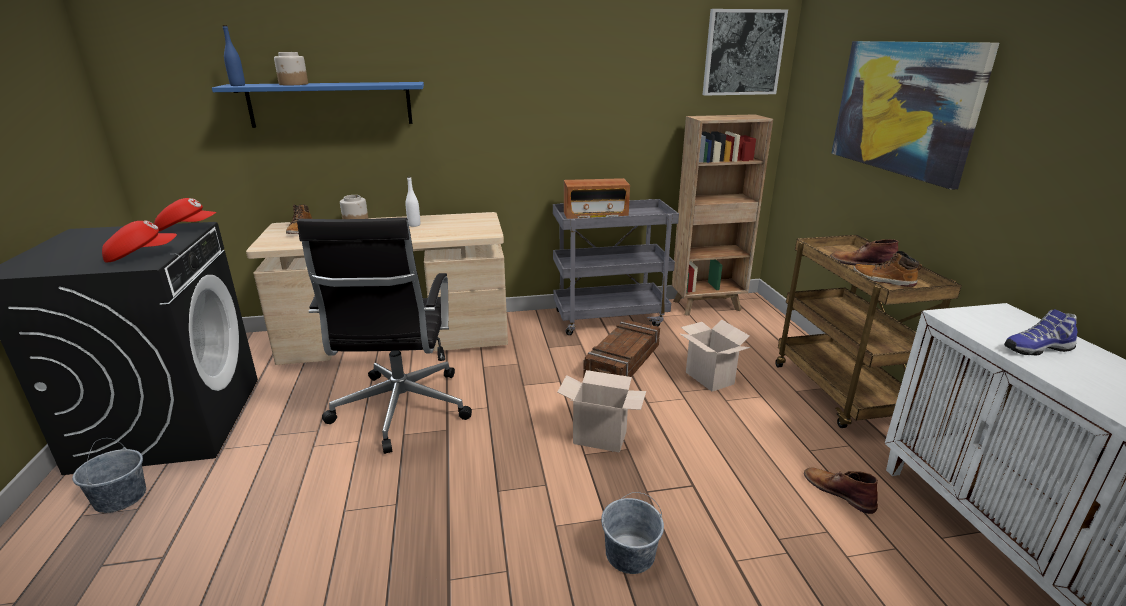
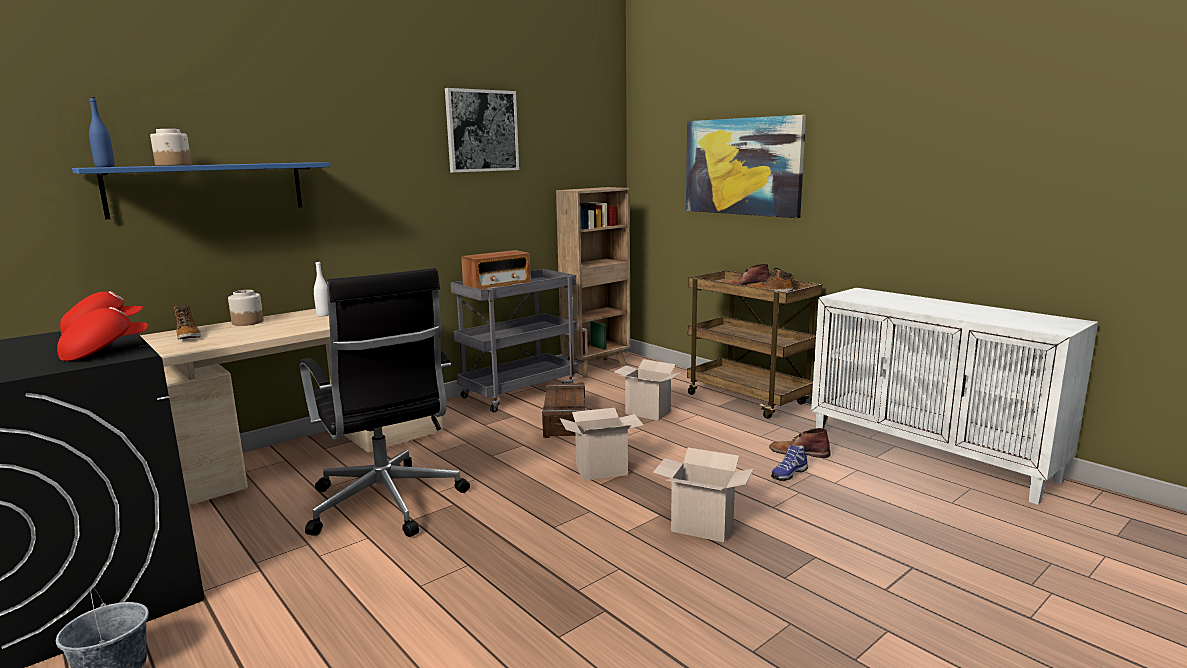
camera: 30 degrees left, 10 degrees down
grey bucket [601,492,664,574] -> cardboard box [653,448,754,542]
picture [703,9,788,95] -> picture moved to [445,88,519,172]
shoe [1004,309,1077,355] -> shoe moved to [771,445,808,481]

